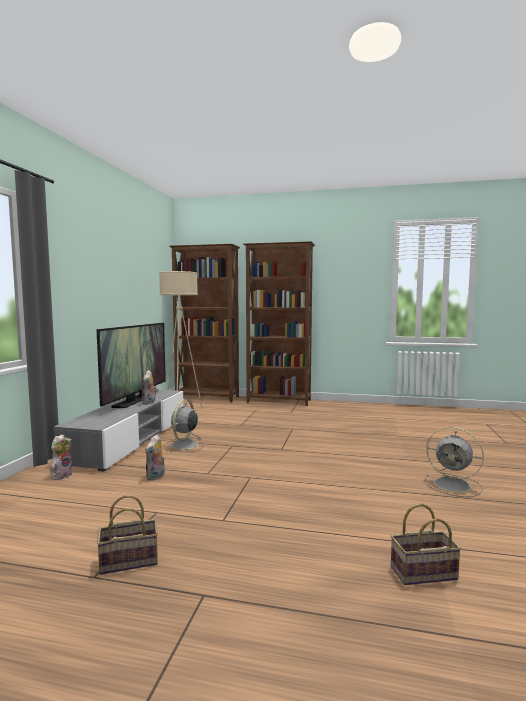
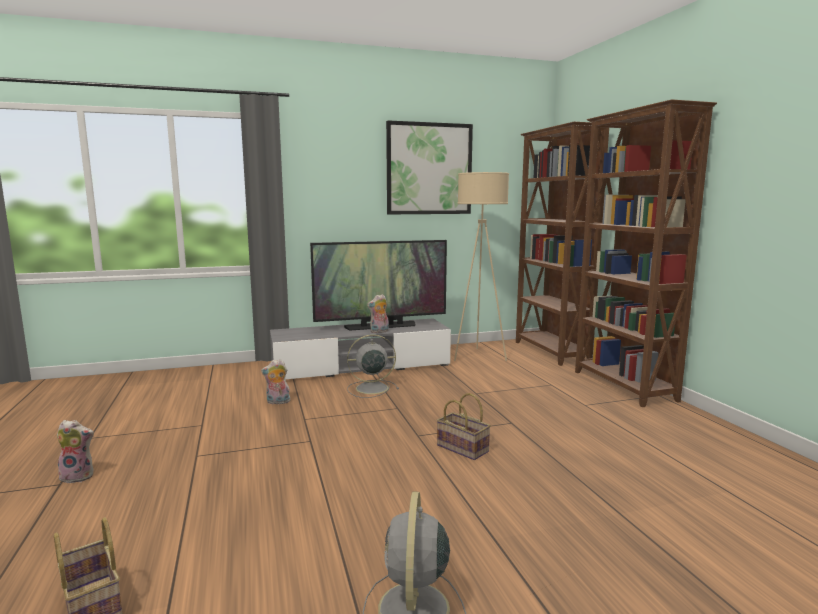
camera: 60 degrees right, 5 degrees up
plush toy [50,434,72,480] -> plush toy moved to [57,420,94,483]
basket [97,495,158,575] -> basket moved to [437,393,491,460]
none -> picture [386,120,473,214]

